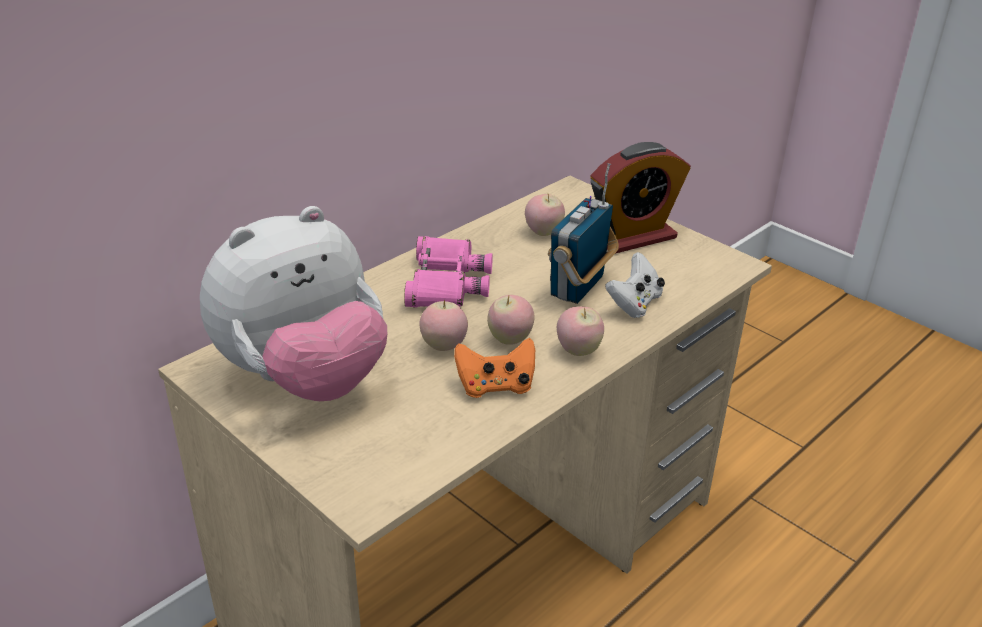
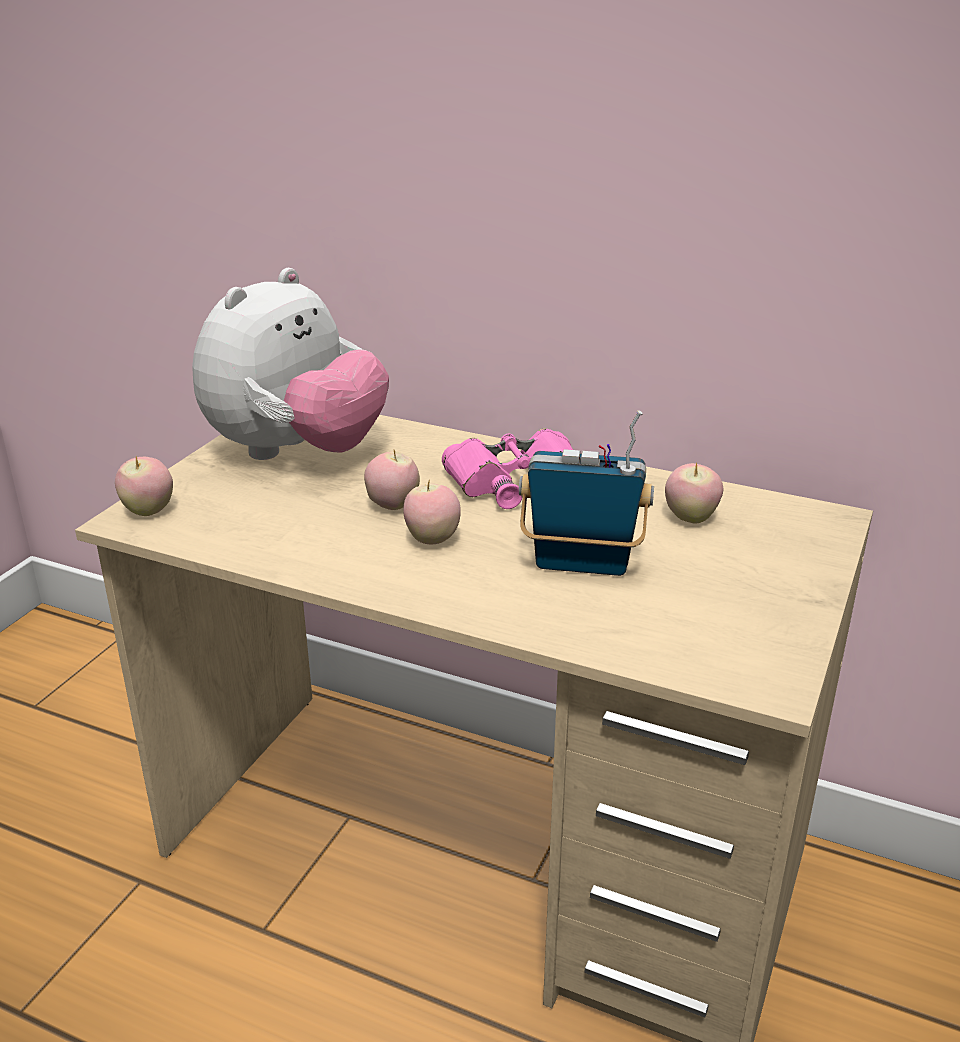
camera: 70 degrees right, 5 degrees down
plush toy [200,206,387,401] -> plush toy turned 90 degrees counterclockwise [192,268,389,460]
orange game controller [454,338,535,398] -> none
apple [557,306,604,356] -> apple moved to [115,456,173,516]
alarm clock [591,142,691,254] -> none
white game controller [605,252,665,318] -> none

